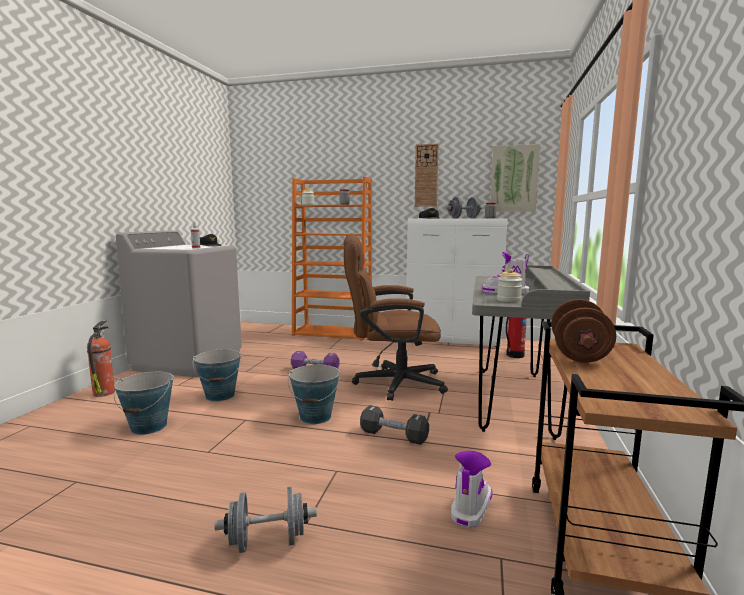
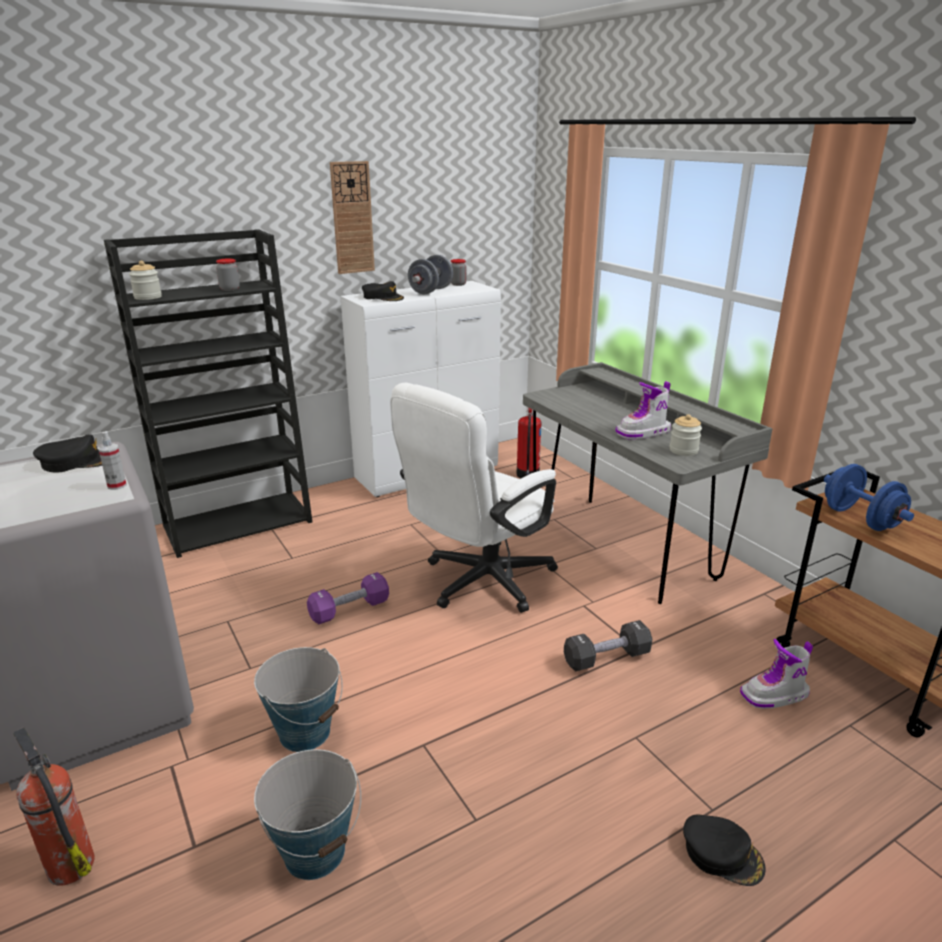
camera: 45 degrees left, 15 degrees up
grey dumbbell [214,487,317,553] -> black cap [683,814,766,886]
bucket [288,365,340,424] -> none
orange bookcase [292,177,372,341] -> black bookcase [104,229,312,558]
brown office chair [344,233,448,401] -> white office chair [390,383,558,613]
boot [451,451,493,528] -> boot turned 90 degrees counterclockwise [740,639,813,709]
picture [490,144,540,212] -> none
brown dumbbell [551,299,616,363] -> blue dumbbell [824,464,914,531]

